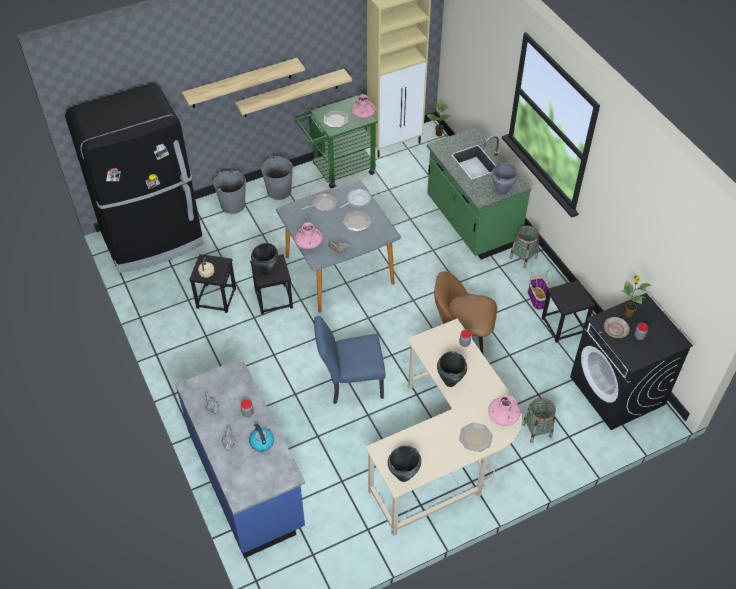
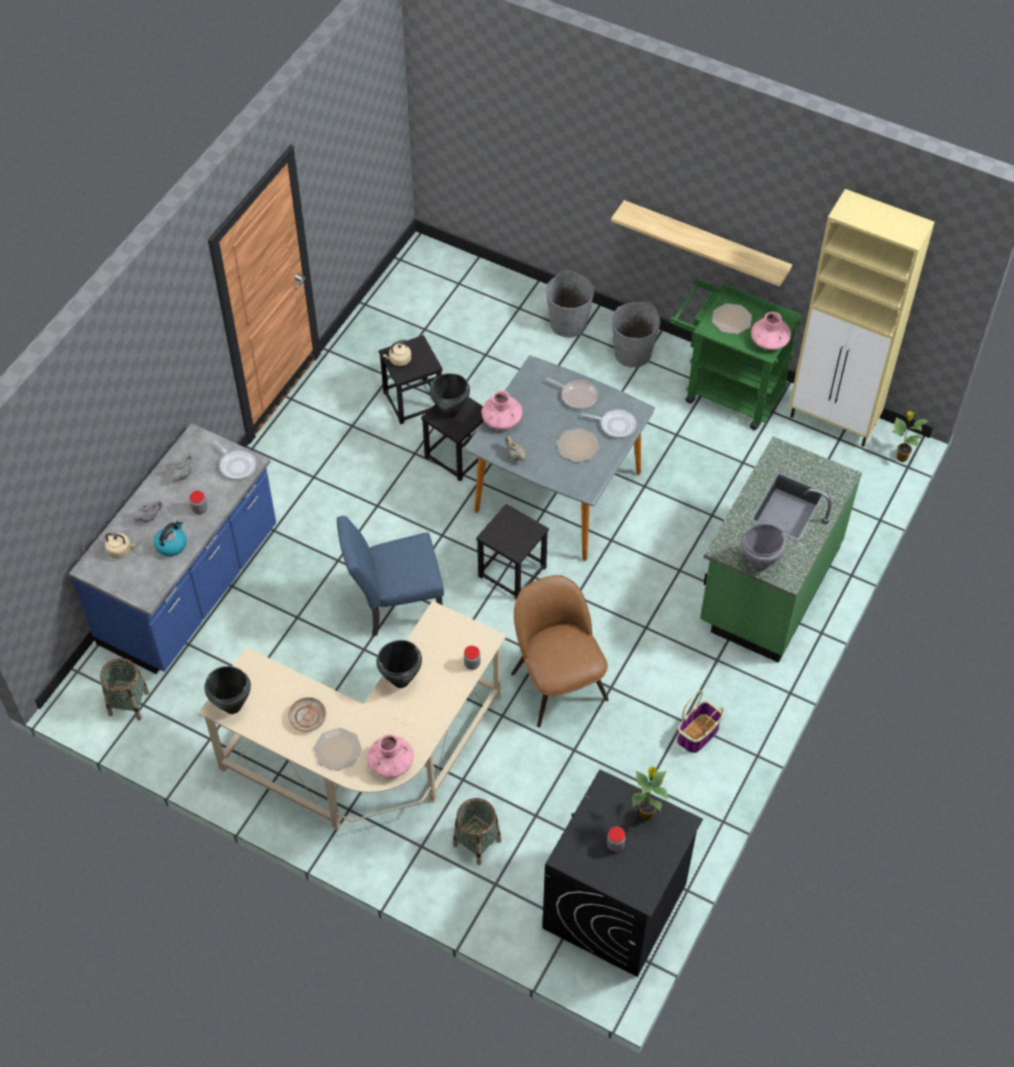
camera: 55 degrees right, 5 degrees up
black fridge [65,83,204,273] -> none
shelf [182,58,305,108] -> none
blue chair [314,316,385,404] -> blue chair turned 60 degrees counterclockwise [337,516,444,636]
basket [510,225,539,268] -> basket moved to [100,658,150,720]
black stool [542,280,595,343] -> black stool moved to [476,504,549,599]
beige plate [604,317,630,338] -> beige plate moved to [288,697,326,732]
none -> beige kettle [105,533,135,558]
none -> frying pan [213,440,257,481]

